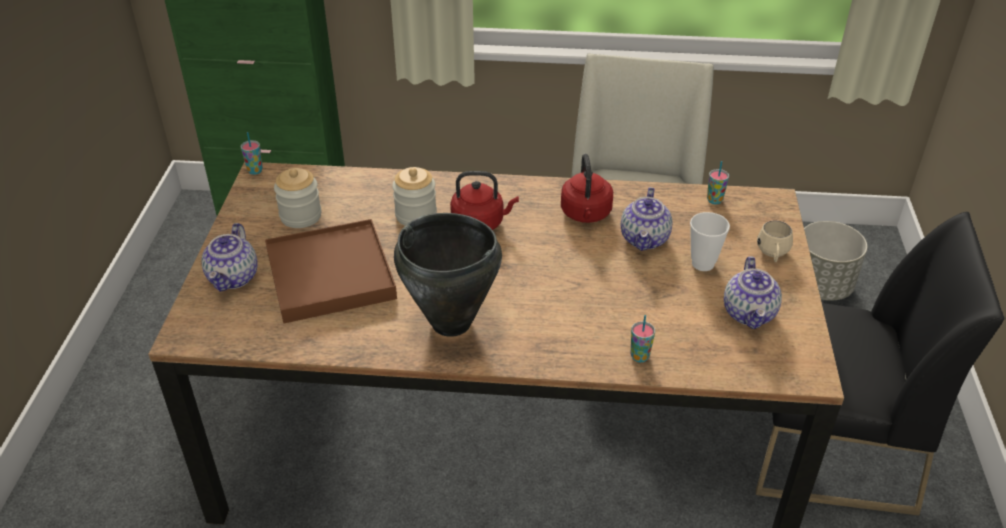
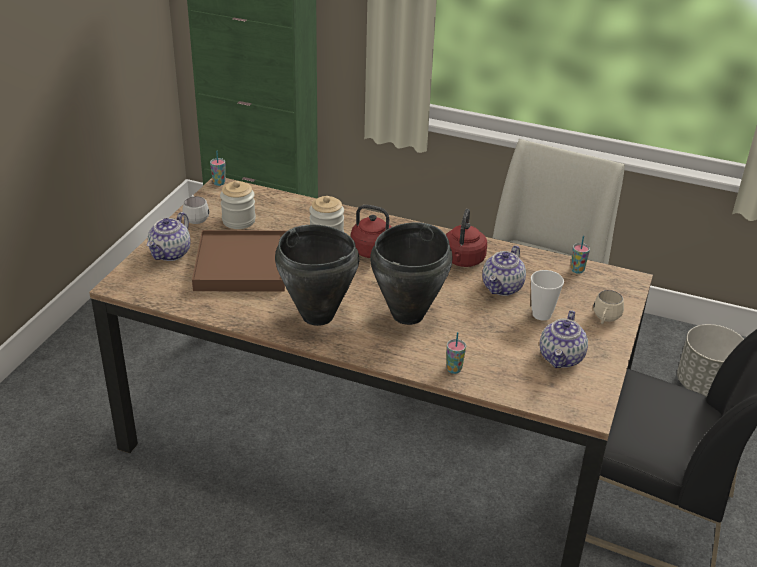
camera: 15 degrees right, 5 degrees down
none -> white mug [182,195,209,224]
none -> black cooking pot [370,222,453,325]

